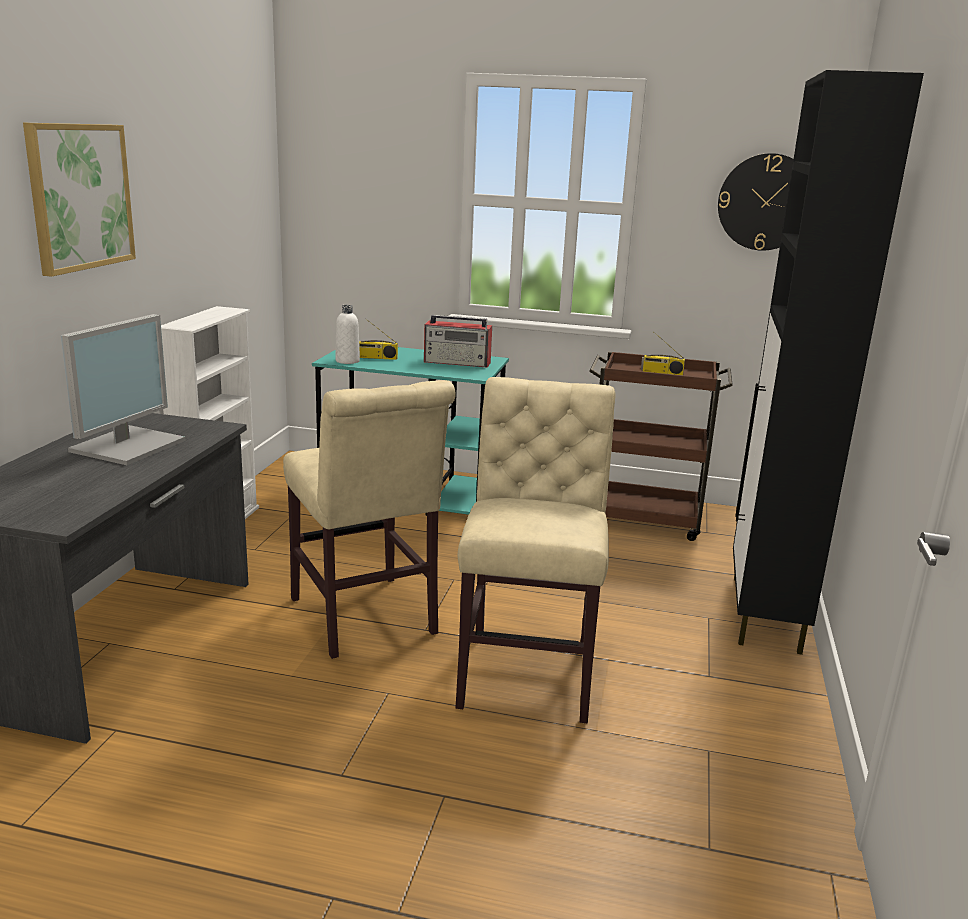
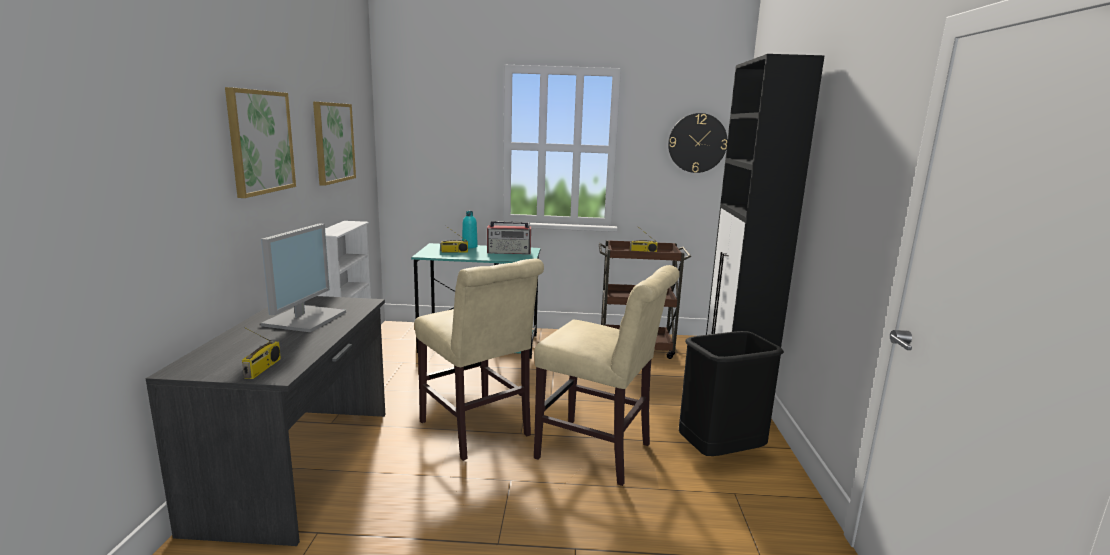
camera: 10 degrees left, 5 degrees down
white bottle [335,305,360,364] -> none
beige chair [456,377,616,723] -> beige chair turned 120 degrees clockwise [534,265,680,486]
none -> radio [242,327,281,379]
none -> picture [313,102,356,186]
none -> turquoise bottle [462,211,478,248]
none -> black trash can [679,331,784,456]

